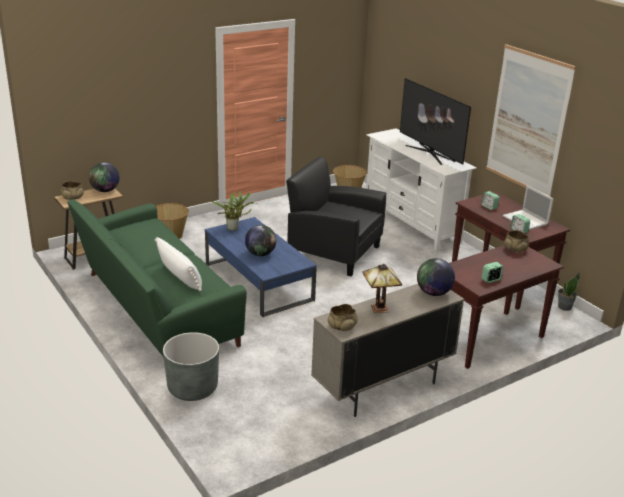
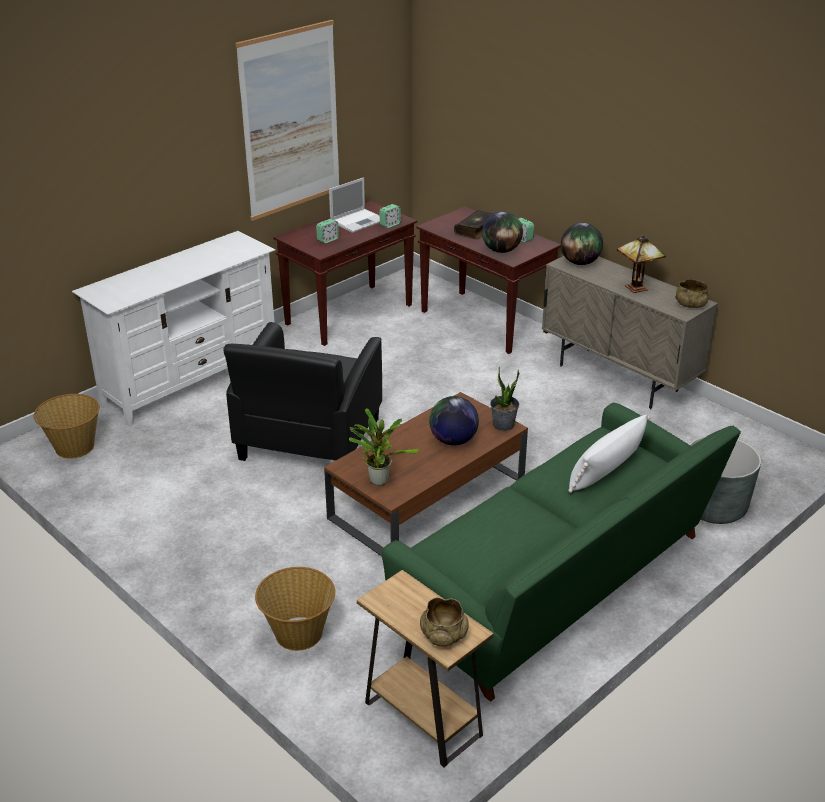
camera: 100 degrees left, 5 degrees up
globe [89,162,120,192] -> globe moved to [482,212,523,253]
blue coffee table [205,217,317,317] -> brown coffee table [324,392,528,556]
television [400,78,471,165] -> none
beige bowl [504,230,529,252] -> none
potted plant [558,272,580,311] -> potted plant moved to [490,367,519,431]
none -> book [454,210,494,240]

